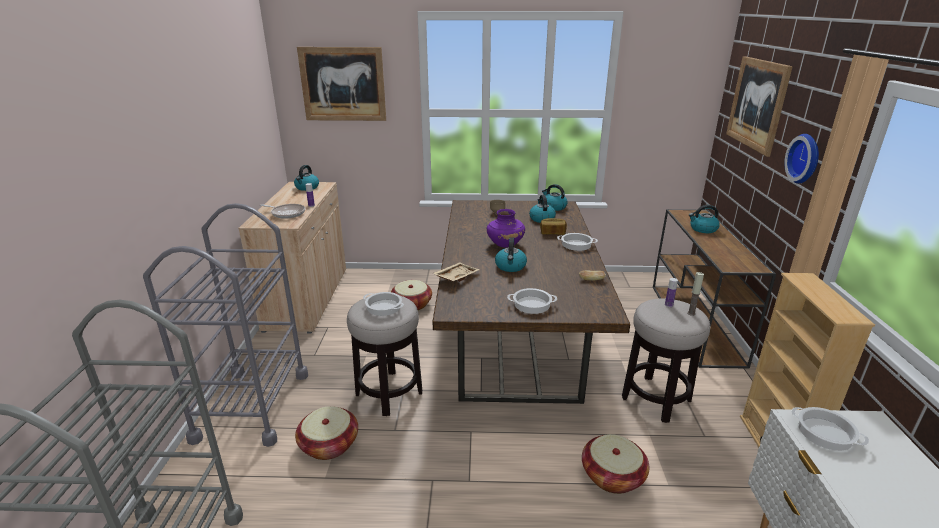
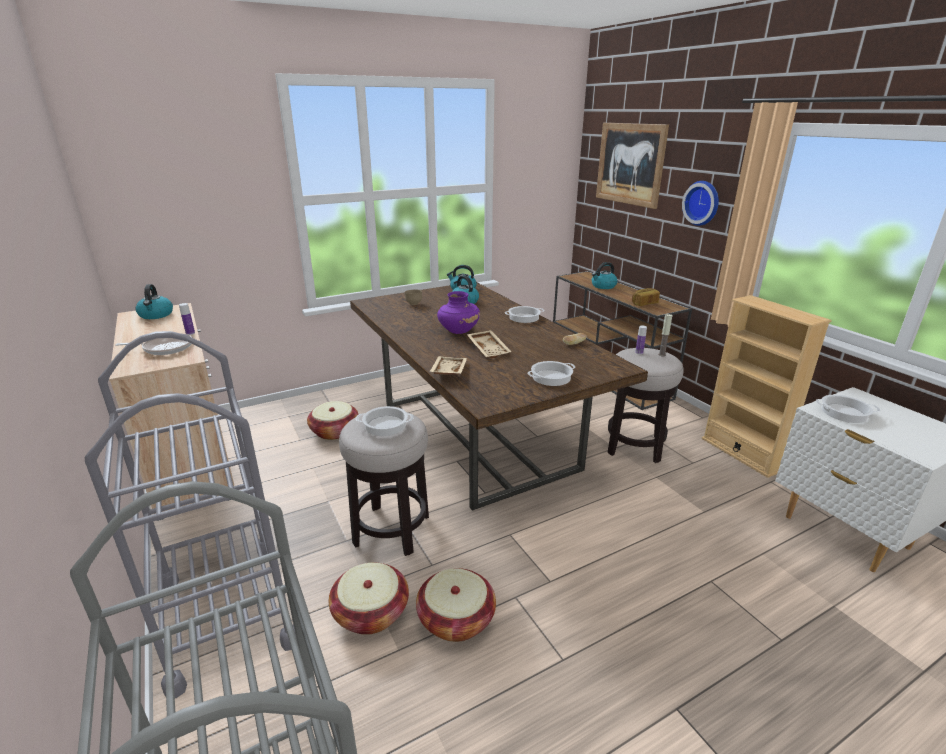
camera: 30 degrees left, 0 degrees up
picture [297,47,386,121] -> none
kettle [495,237,527,272] -> beige tray [467,330,512,358]
bread [540,218,567,235] -> bread moved to [632,288,660,306]
basket [582,434,650,494] -> basket moved to [416,568,496,642]

